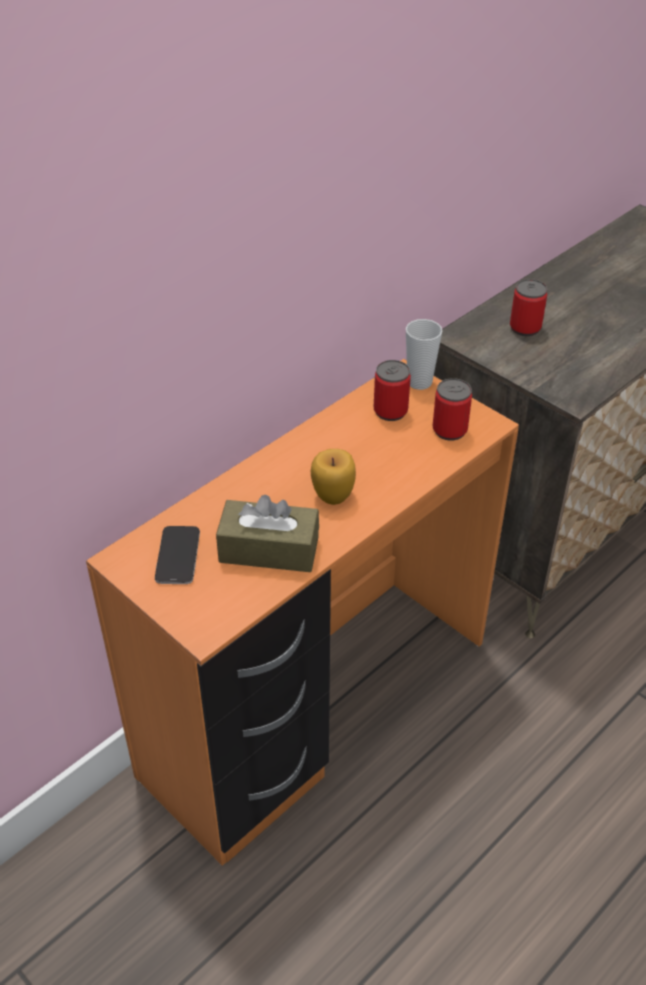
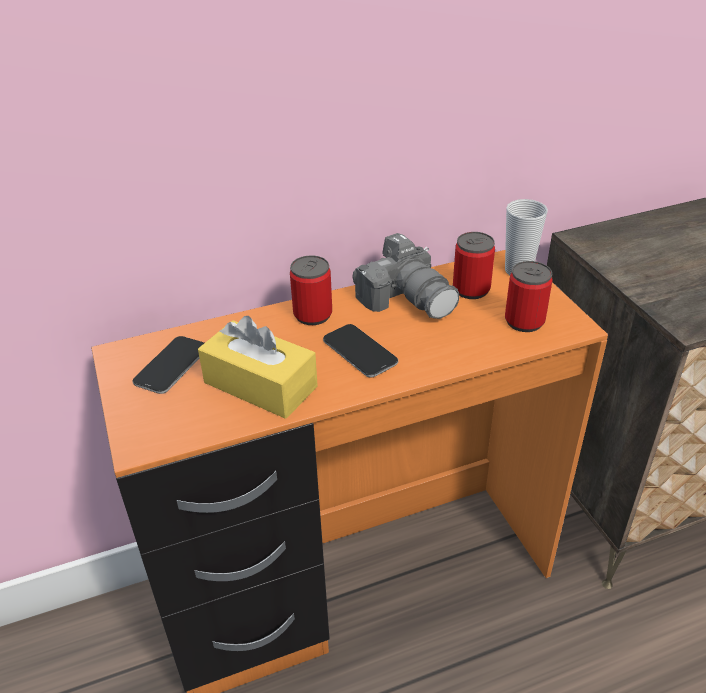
camera: 25 degrees right, 5 degrees down
brown tissue box [216,495,319,572] -> yellow tissue box [198,316,318,419]
apple [311,449,356,505] -> phone [323,324,398,378]
can [510,279,547,336] -> can moved to [290,255,332,325]
none -> camera [352,233,459,319]

